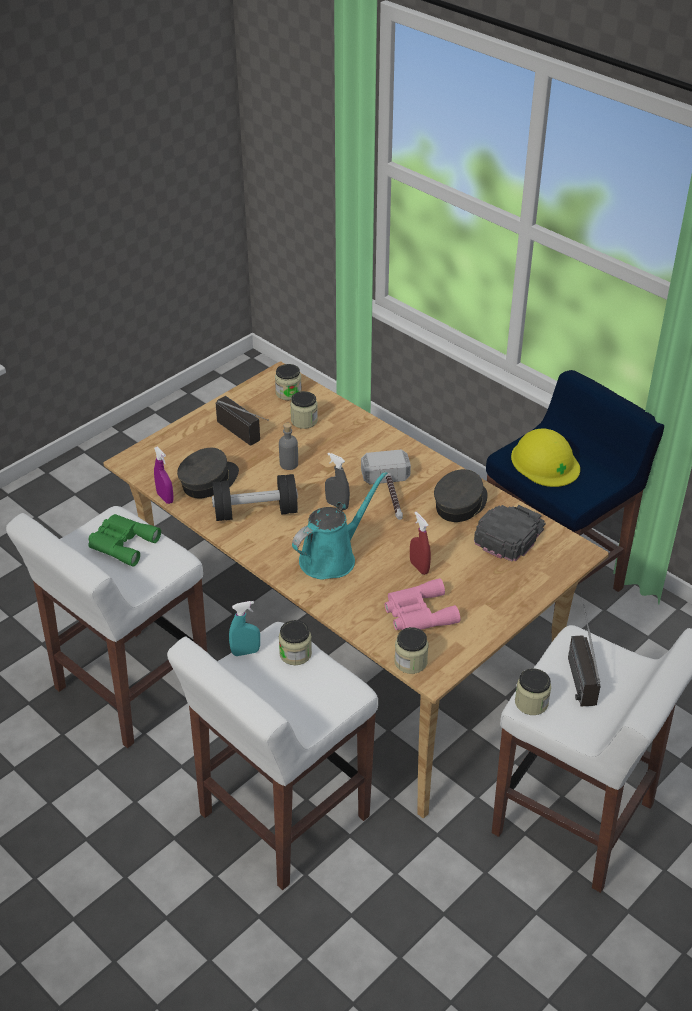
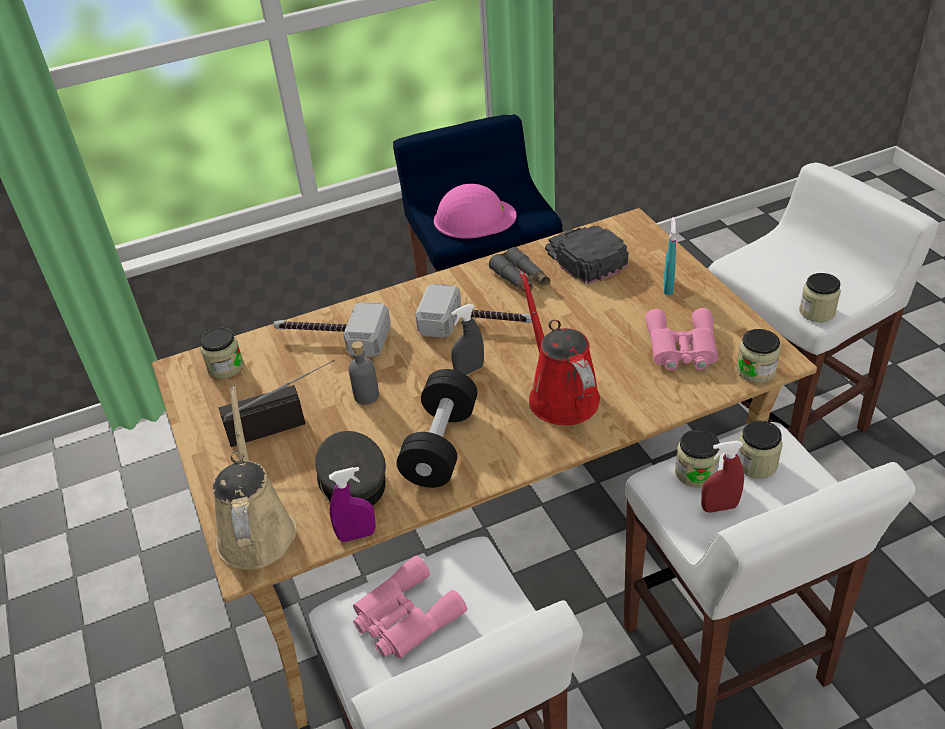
camera: 65 degrees left, 0 degrees up
green binoculars [89,514,161,567] -> pink binoculars [353,556,467,659]
turquoise spray bottle [229,601,260,656] -> turquoise spray bottle moved to [664,217,676,295]
jar [290,391,318,429] -> jar moved to [737,420,783,479]
turquoise watering can [292,471,387,580] -> red watering can [519,271,600,425]
red spray bottle [410,512,431,575] -> red spray bottle moved to [701,441,744,513]
grey cap [434,469,488,522] -> grey binoculars [489,247,550,292]
yellow hard hat [511,429,580,487] -> pink hard hat [434,184,516,239]
radio [568,592,601,706] -> none
none -> beige watering can [213,386,297,570]
none -> hammer [273,302,391,357]

